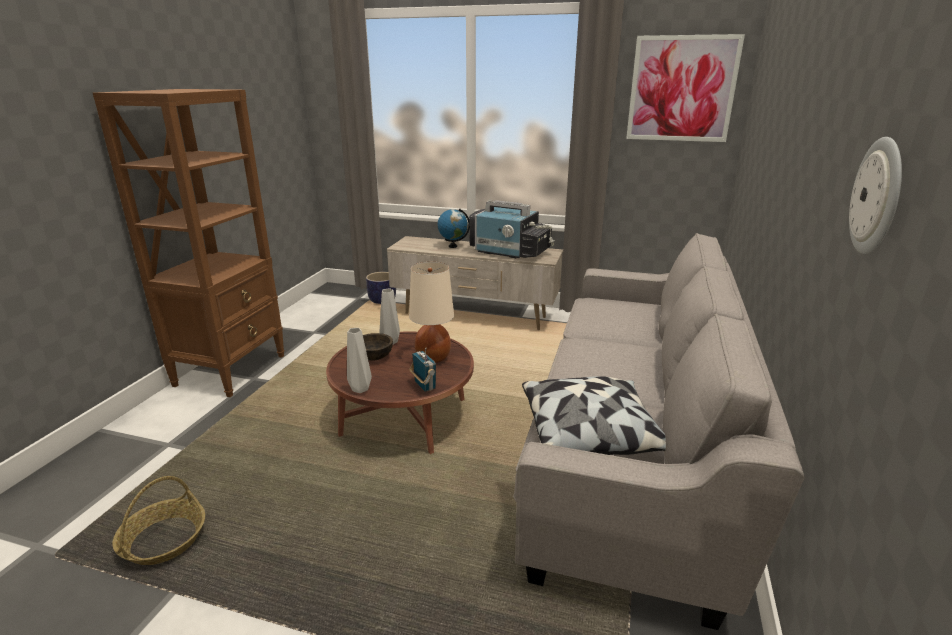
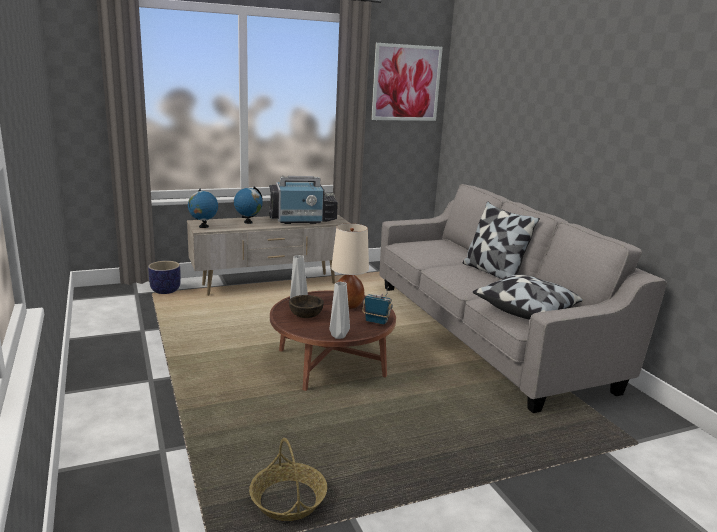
camera: 40 degrees left, 5 degrees down
brown bookcase [93,89,285,397] -> none
wall clock [849,137,902,254] -> none
none -> globe [188,189,218,228]
none -> pillow [463,202,540,279]

